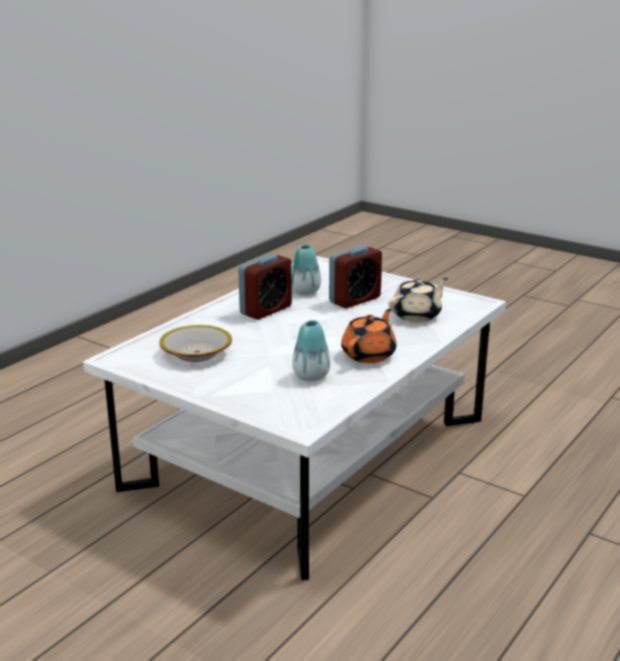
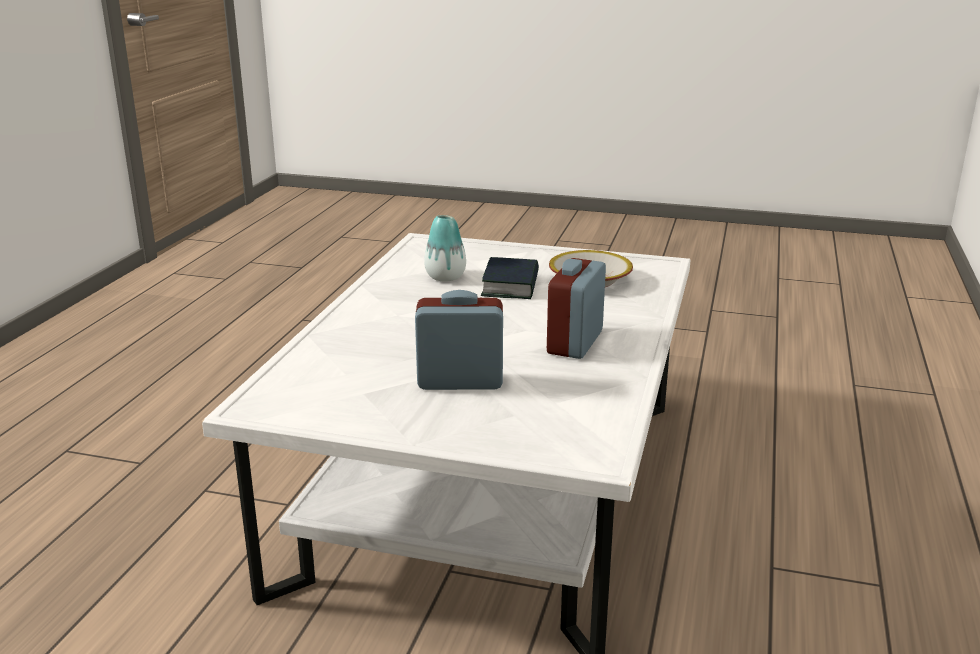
camera: 160 degrees right, 0 degrees up
vase [292,244,321,295] -> none
alarm clock [329,245,382,308] -> alarm clock turned 60 degrees clockwise [415,290,503,390]
orange teapot [341,309,396,363] -> none
beige teapot [389,278,448,322] -> none
none -> book [481,257,539,299]

